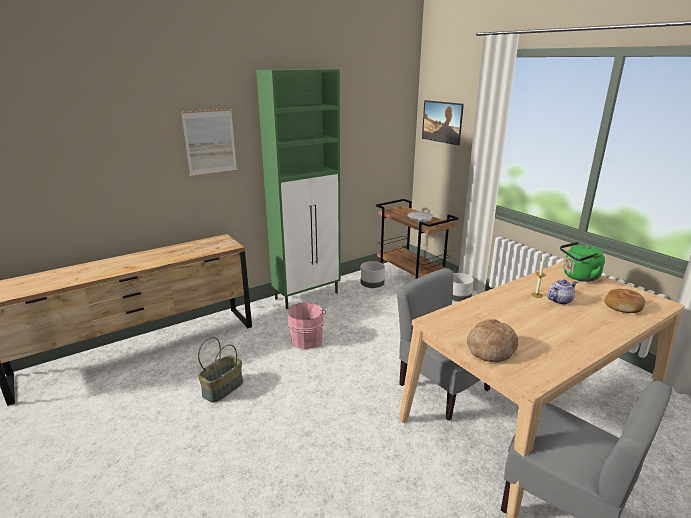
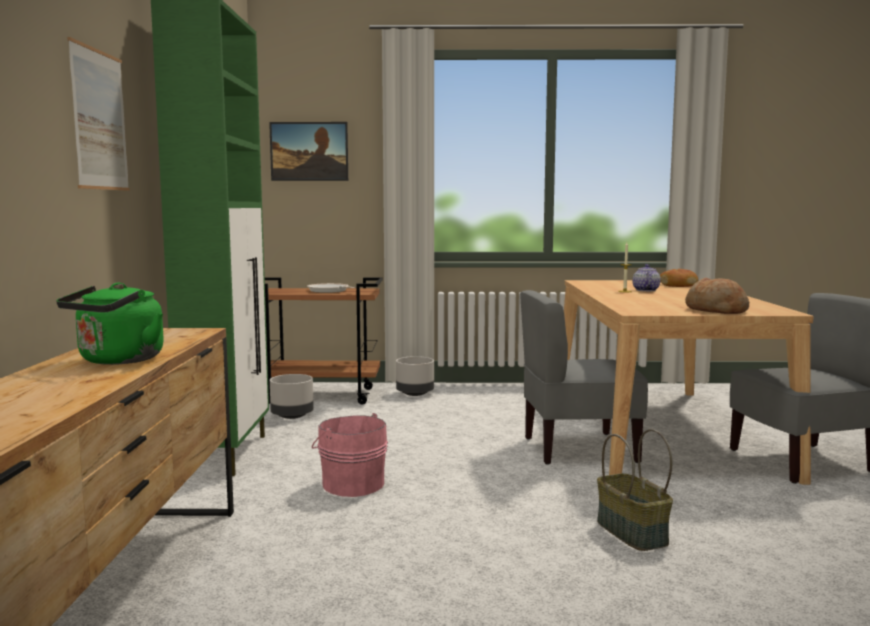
camera: 55 degrees left, 15 degrees down
basket [198,337,243,403] -> basket moved to [597,429,673,551]
green kettle [560,242,605,282] -> green kettle moved to [56,283,164,365]

